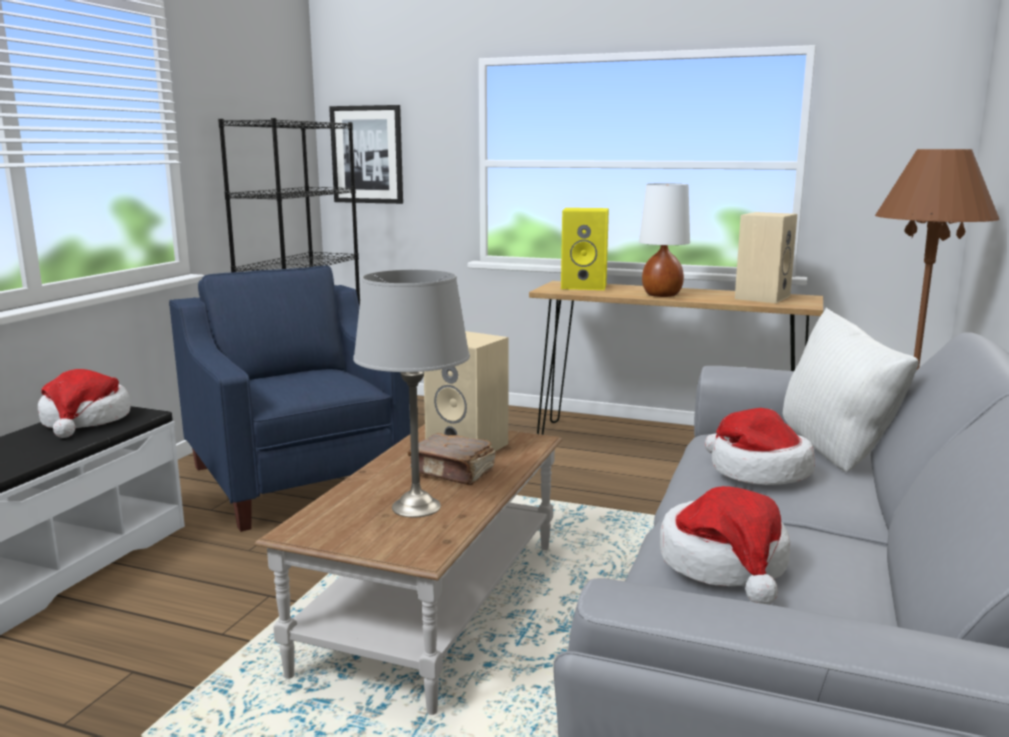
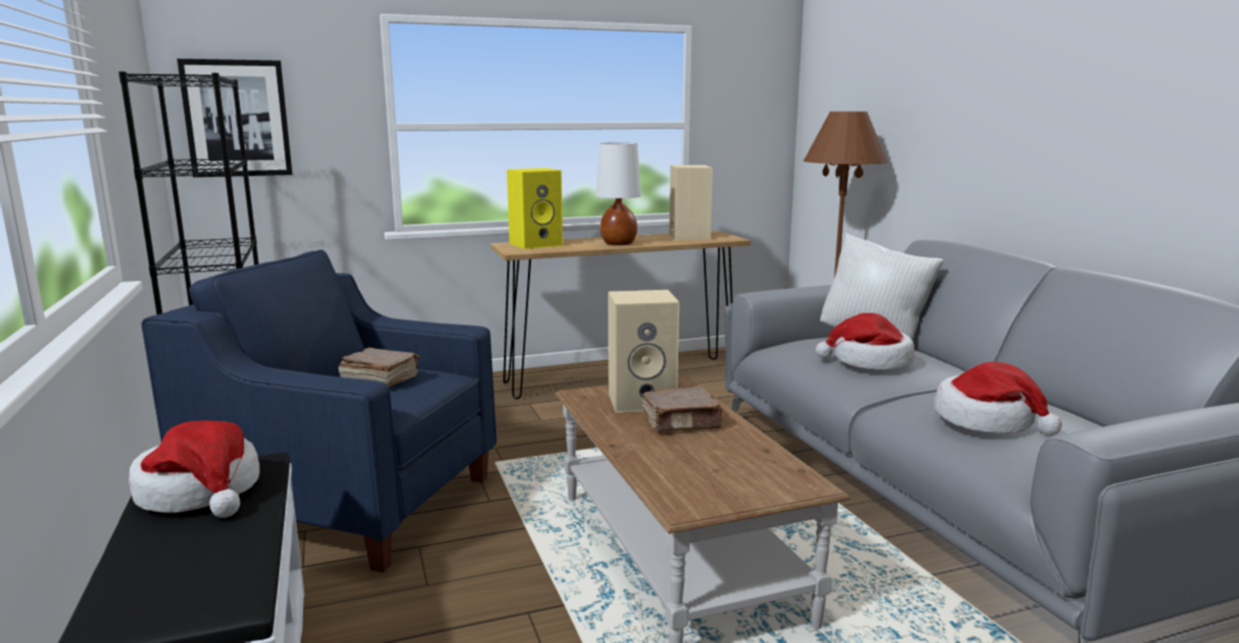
camera: 40 degrees left, 0 degrees up
grey table lamp [353,269,470,518] -> none
none -> brown book [339,347,420,387]

